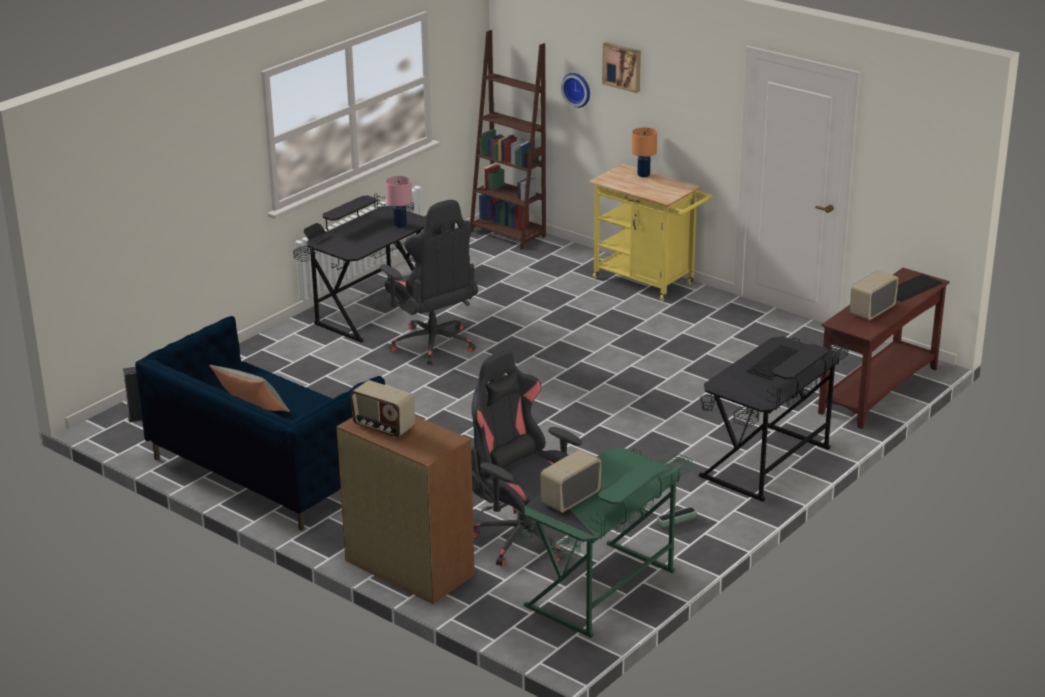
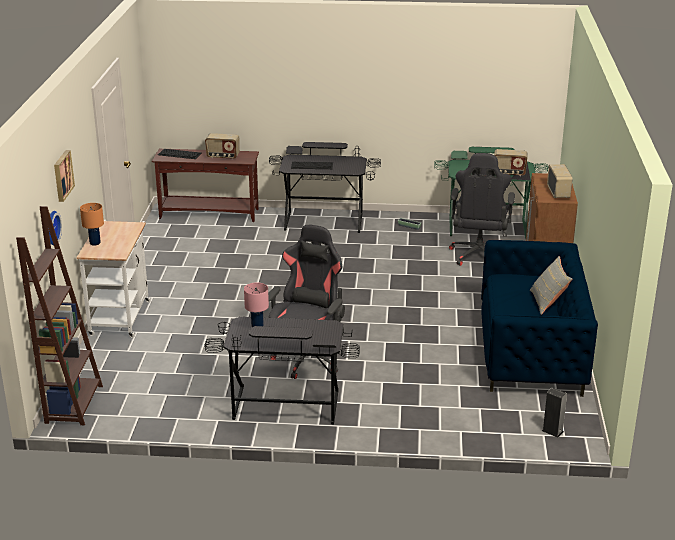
camera: 125 degrees left, 0 degrees up
yellow cart [589,164,712,301] -> white cart [76,220,151,338]

